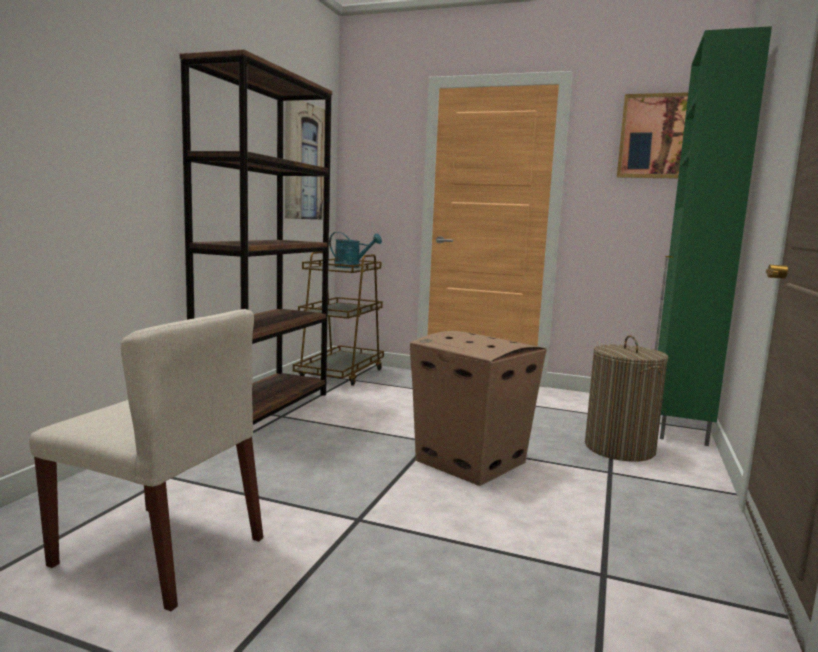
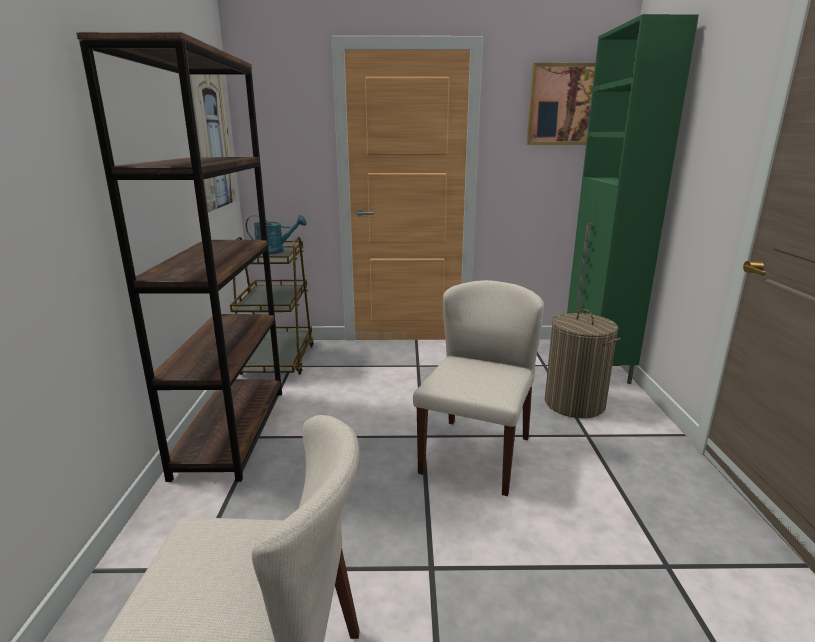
camera: 20 degrees left, 10 degrees up
cardboard box [410,331,547,486] -> beige chair [413,280,544,496]

